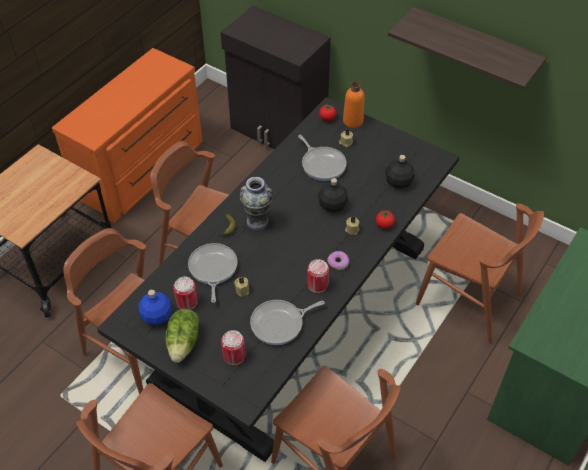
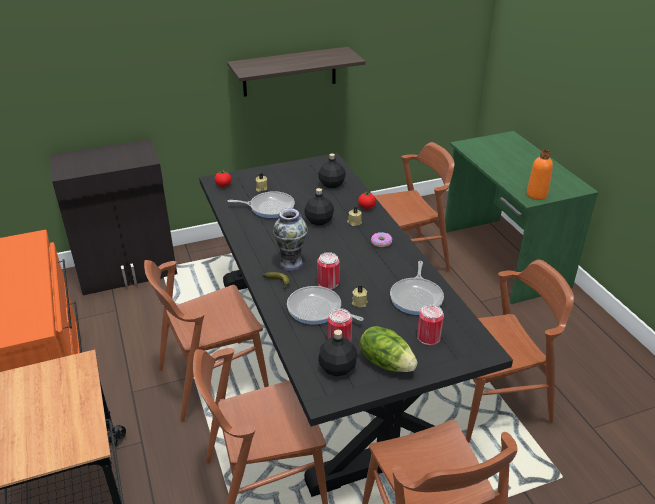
camera: 55 degrees left, 15 degrees down
blue bottle [139,290,172,325] -> black bottle [318,330,357,376]
can [307,259,329,293] -> can moved to [317,252,339,289]
orange bottle [343,82,364,128] -> orange bottle moved to [526,150,553,200]

